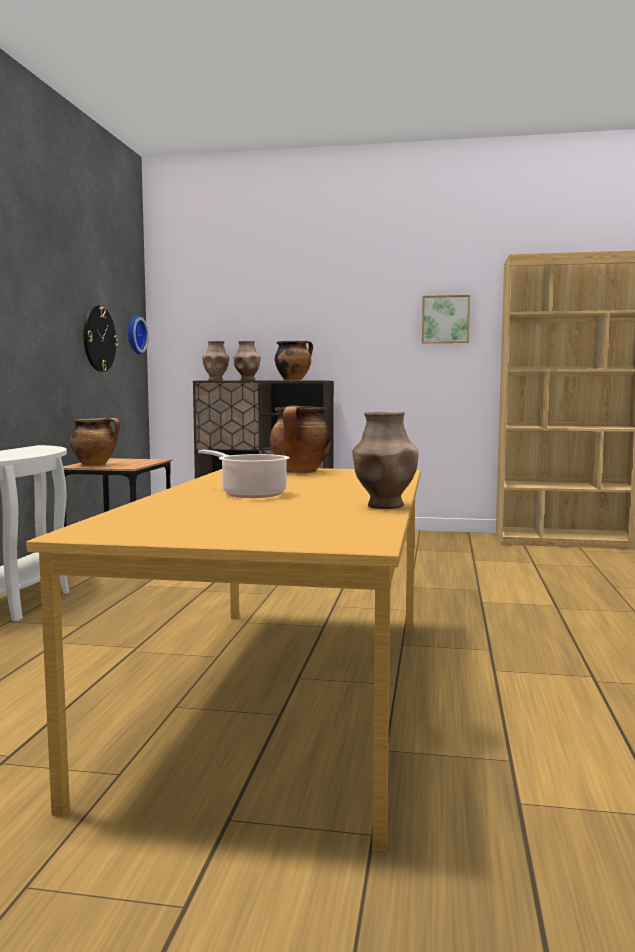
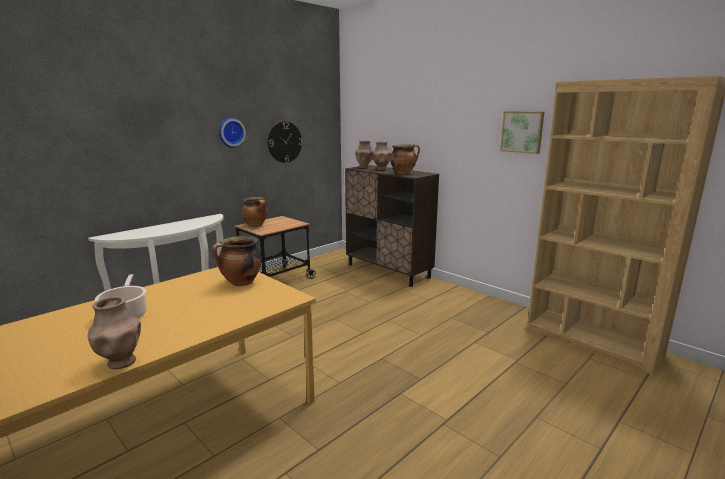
camera: 35 degrees right, 10 degrees up
wall clock [128,315,149,355] -> wall clock moved to [219,117,246,148]

